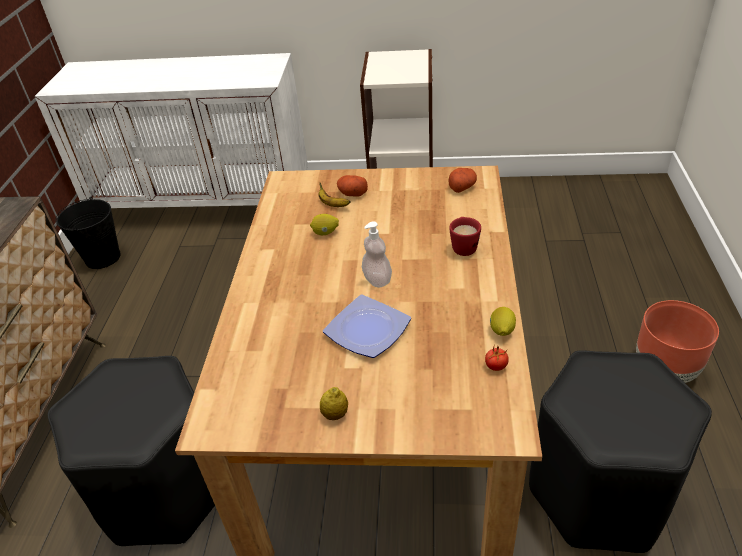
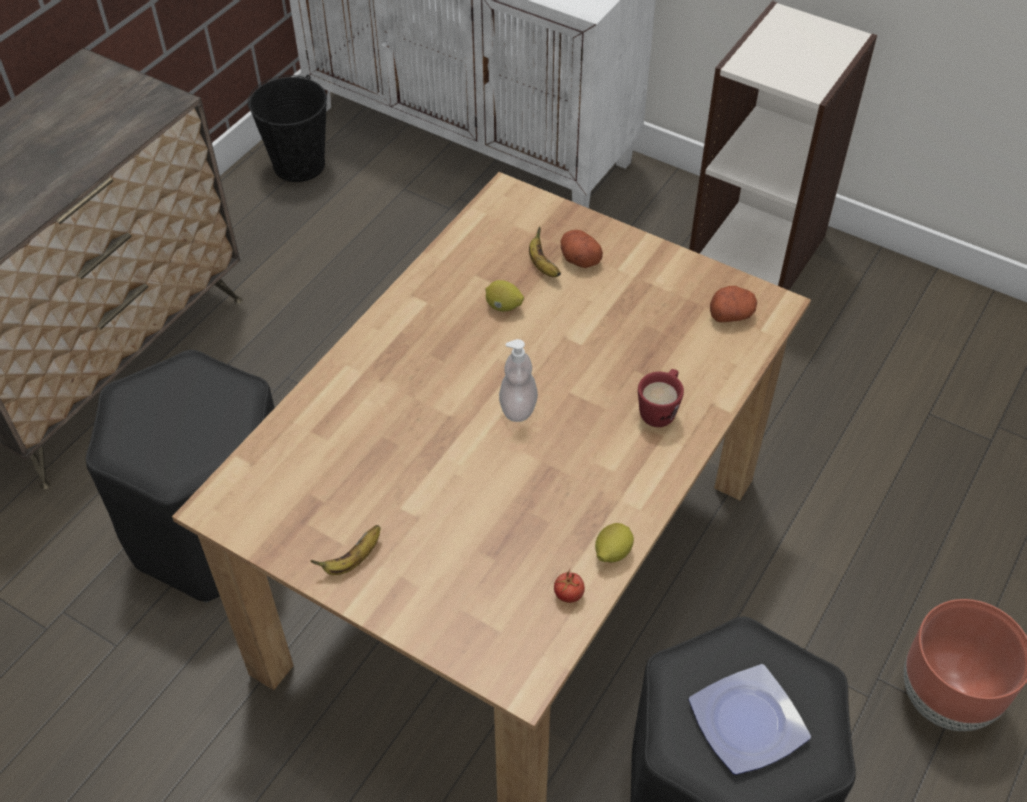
camera: 25 degrees right, 10 degrees up
lemon [320,387,348,420] -> banana [310,525,380,575]
plate [323,295,411,358] -> plate moved to [689,664,811,775]

